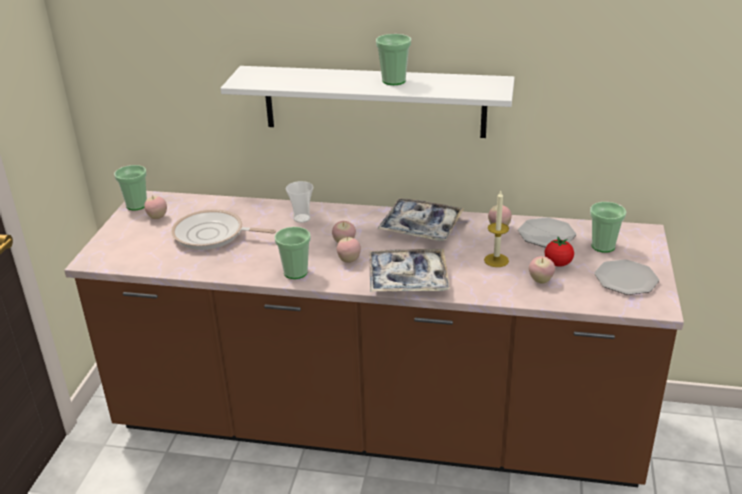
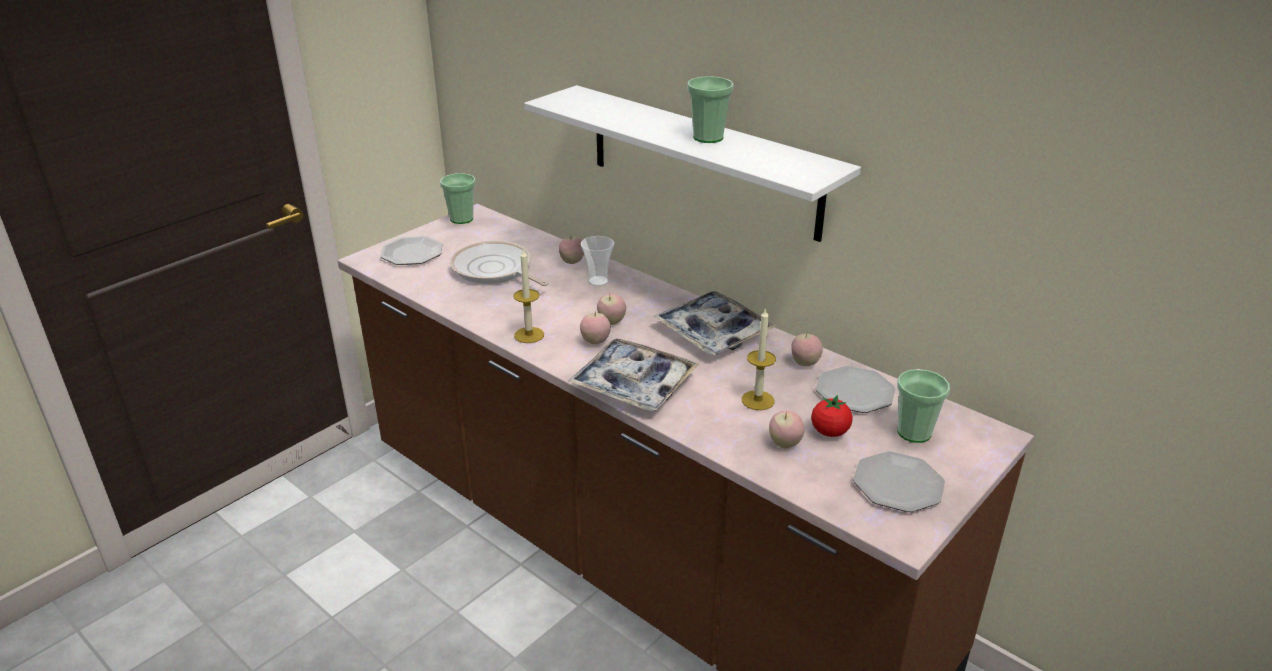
camera: 30 degrees right, 0 degrees up
apple [144,196,167,219] -> apple moved to [559,237,584,264]
cup [274,227,311,279] -> candle [514,248,544,343]
none -> plate [381,236,442,265]

